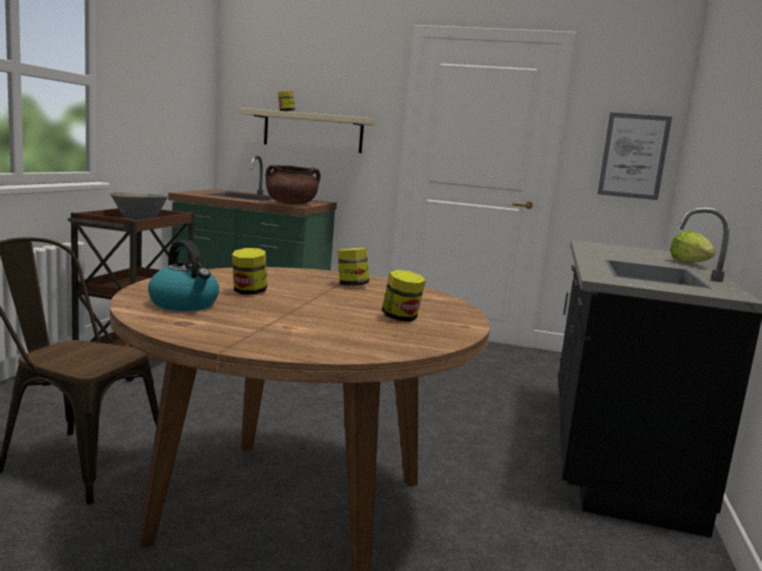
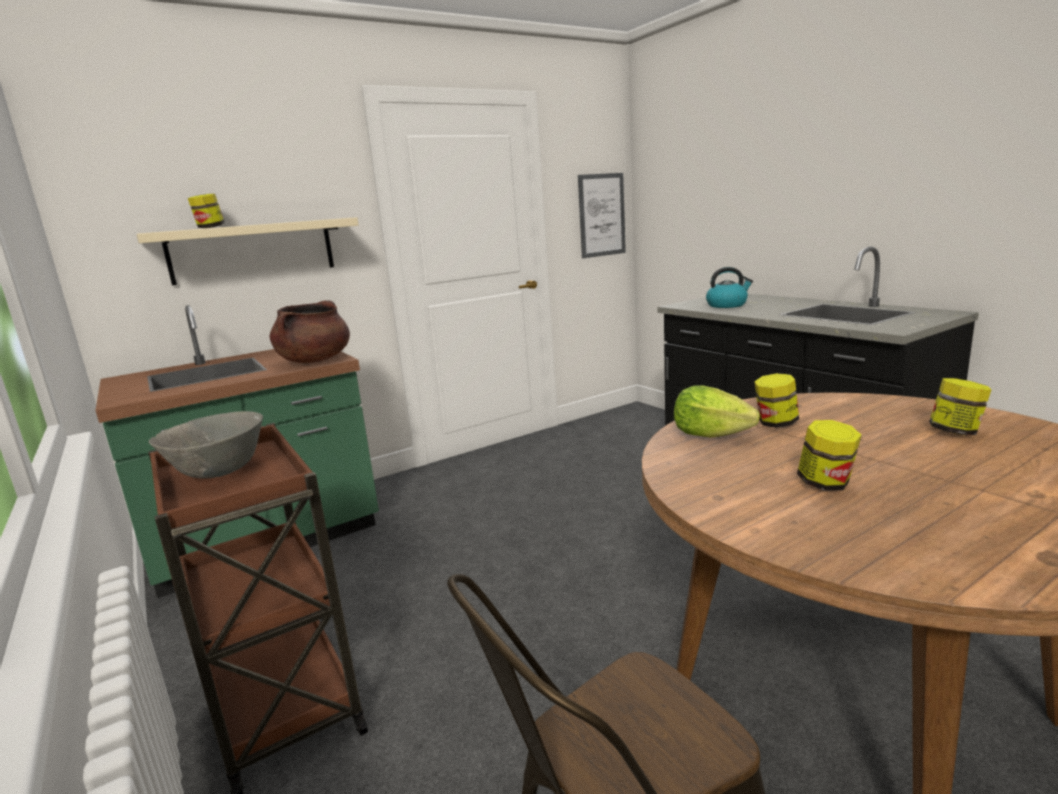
camera: 45 degrees left, 5 degrees up
kettle [148,240,219,311] -> kettle moved to [706,267,753,308]
lettuce [670,230,715,263] -> lettuce moved to [674,385,760,438]

